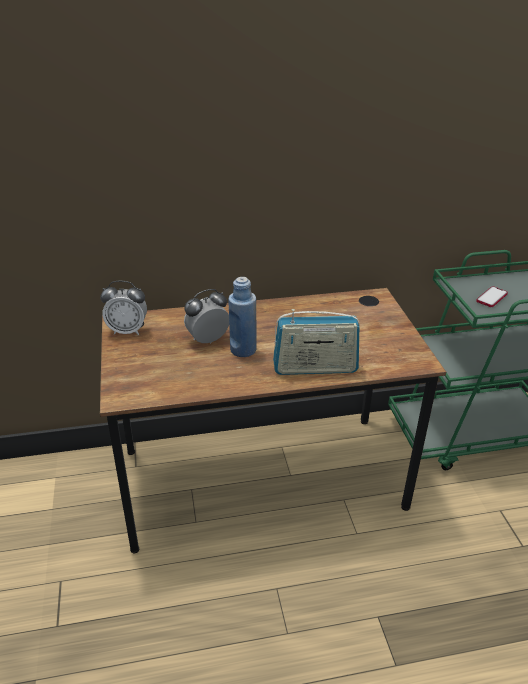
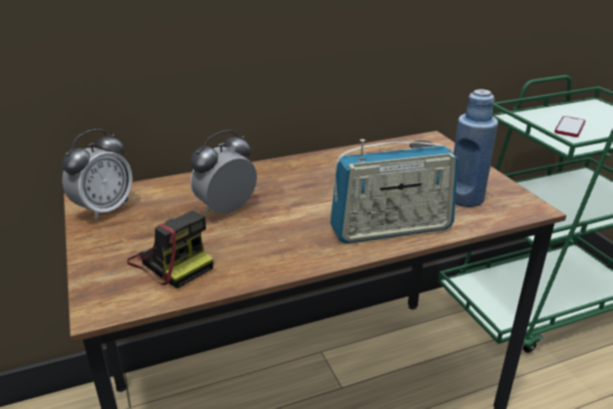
camera: 10 degrees left, 5 degrees down
alarm clock [100,280,147,335] -> alarm clock turned 45 degrees counterclockwise [62,129,133,220]
blue bottle [229,277,257,357] -> blue bottle moved to [454,89,498,207]
none -> camera [127,211,213,288]

